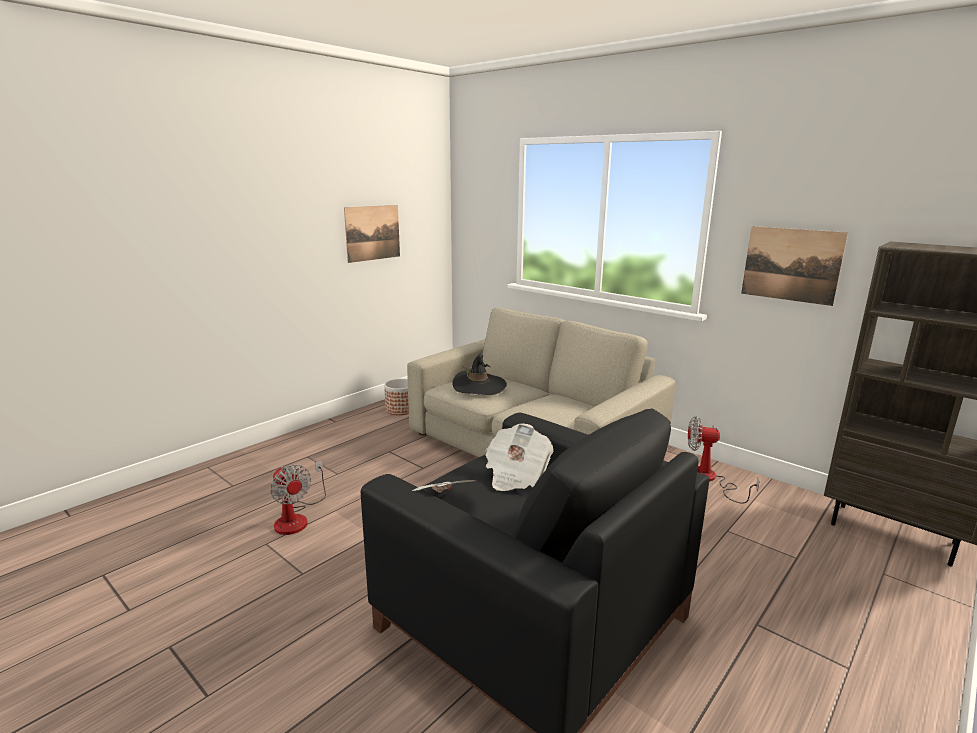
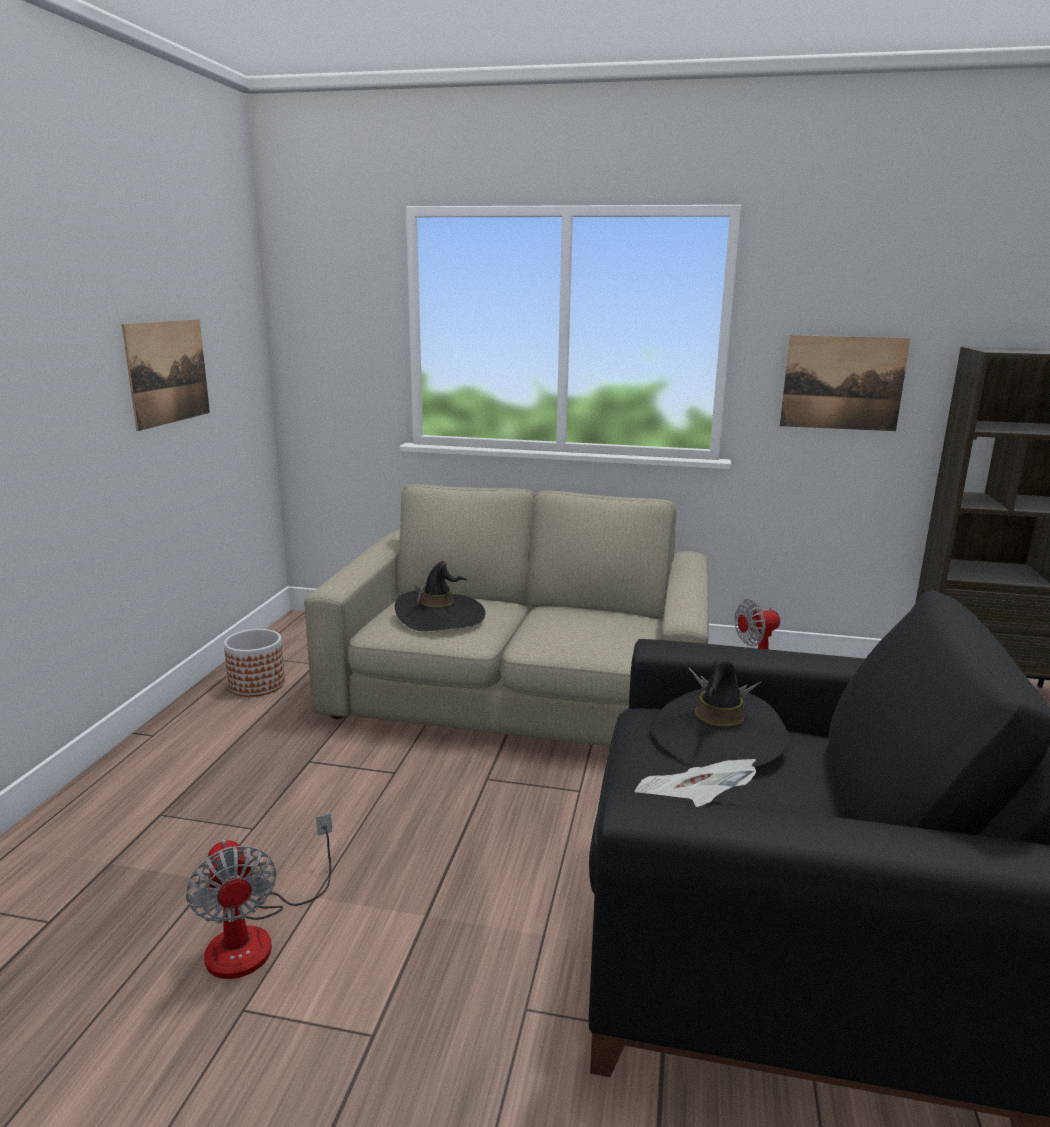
camera: 30 degrees left, 0 degrees up
fan [270,460,326,535] -> fan turned 45 degrees clockwise [186,813,332,979]
newspaper [485,423,553,491] -> black hat [650,659,789,767]

